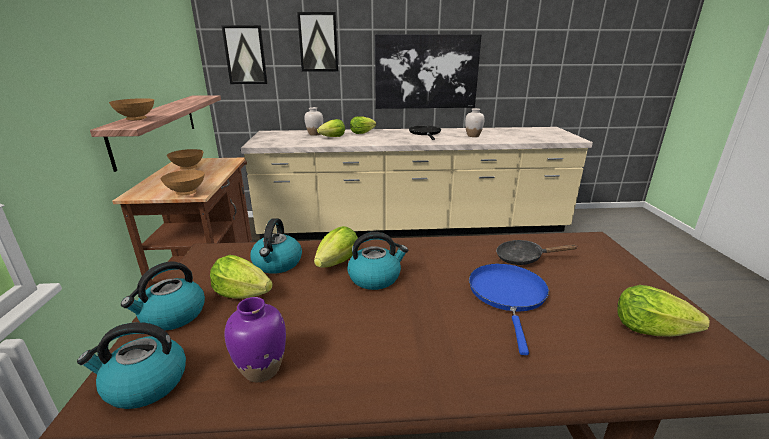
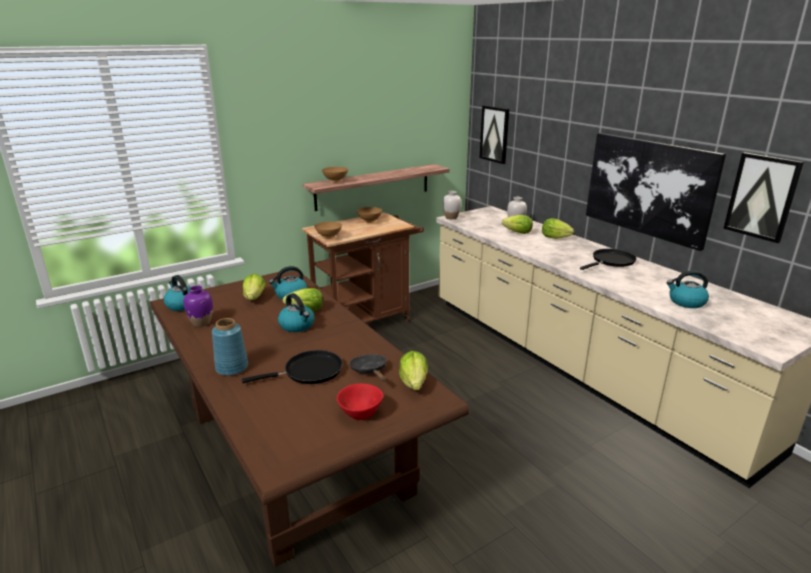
camera: 60 degrees right, 0 degrees up
kettle [121,262,205,331] -> kettle moved to [667,270,709,308]
picture [297,12,338,72] -> picture moved to [723,152,804,243]
white vase [465,108,484,137] -> white vase moved to [443,191,461,219]
blue frying pan [469,264,549,355] -> black frying pan [241,350,342,384]
lettuce [617,285,710,337] -> lettuce moved to [399,351,428,390]
none -> blue vase [212,318,248,376]
none -> red bowl [337,383,383,420]

